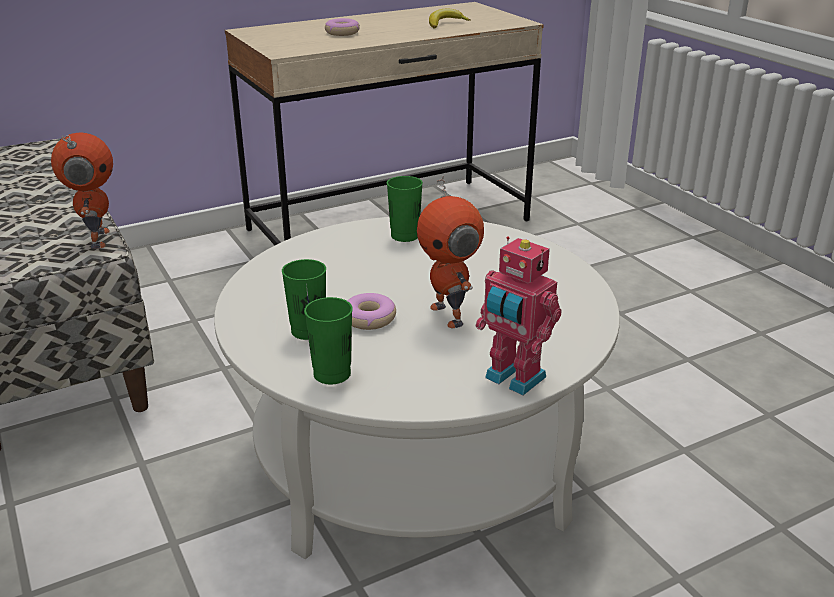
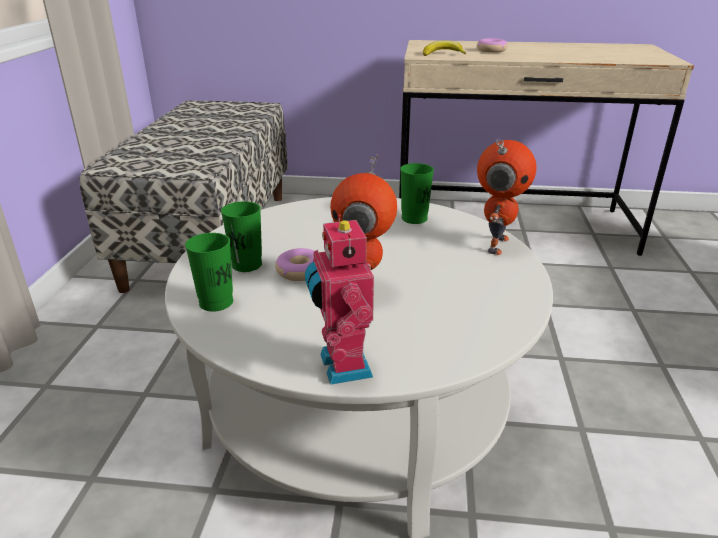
camera: 35 degrees right, 0 degrees up
toy robot [51,133,113,249] -> toy robot moved to [477,140,537,255]
banana [429,9,471,28] -> banana moved to [423,40,466,56]

